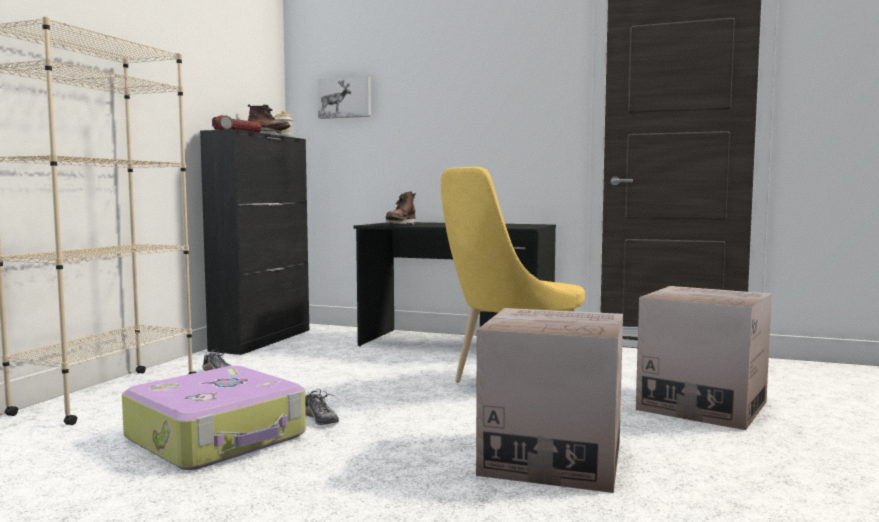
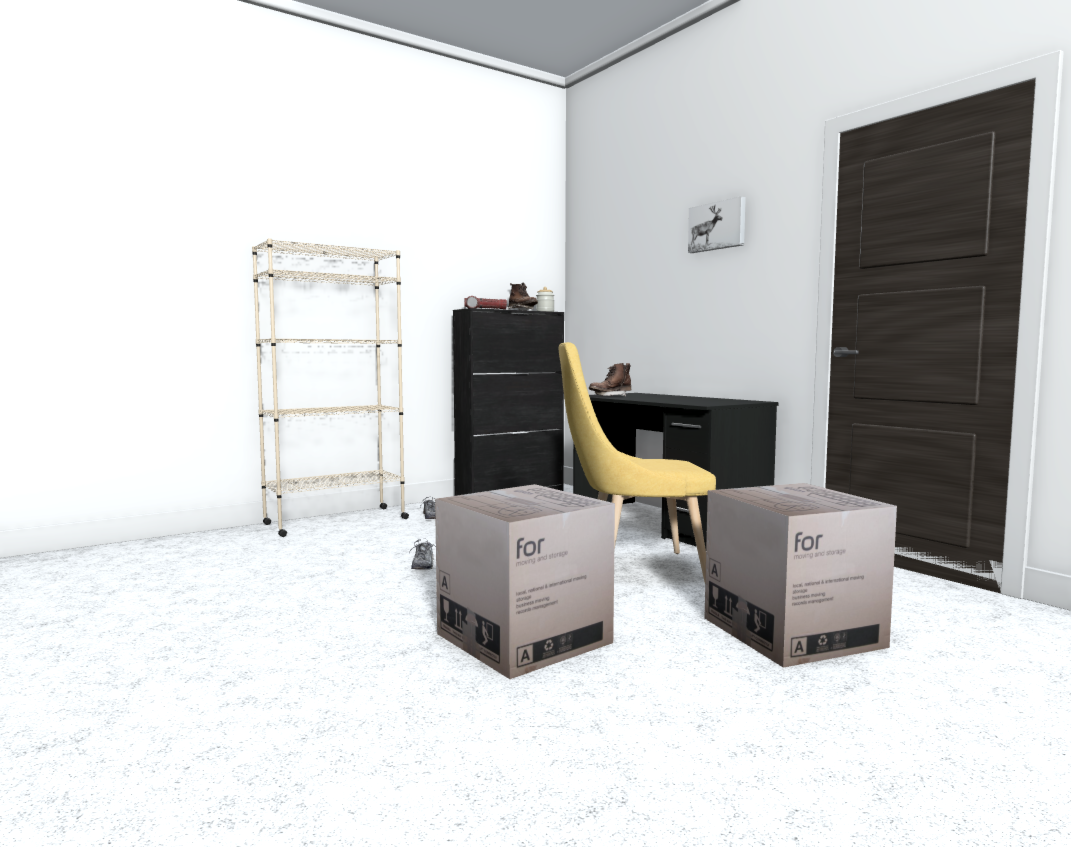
camera: 35 degrees right, 0 degrees up
suitcase [122,366,306,470] -> none
picture [318,76,371,119] -> picture moved to [688,196,746,253]

